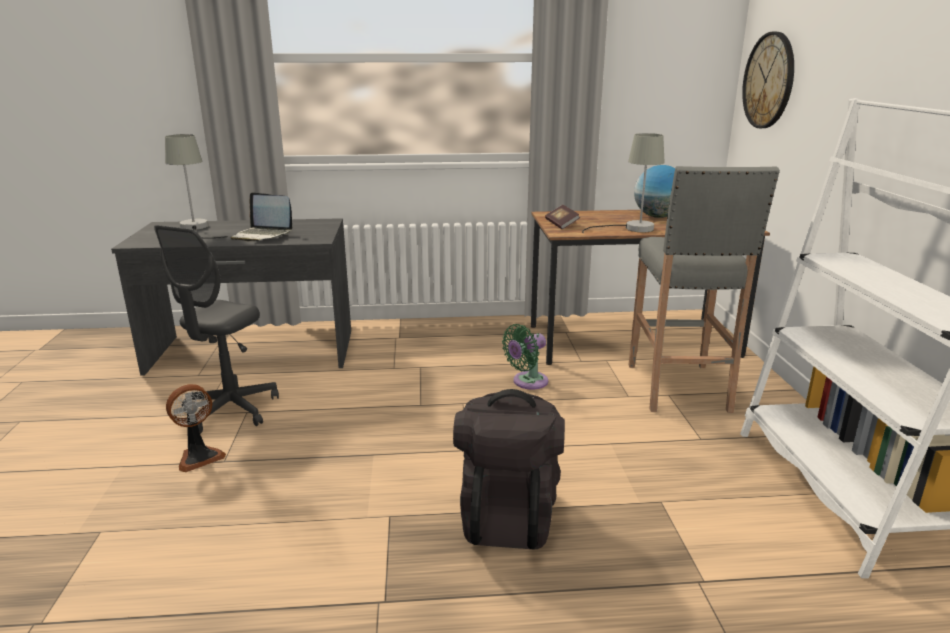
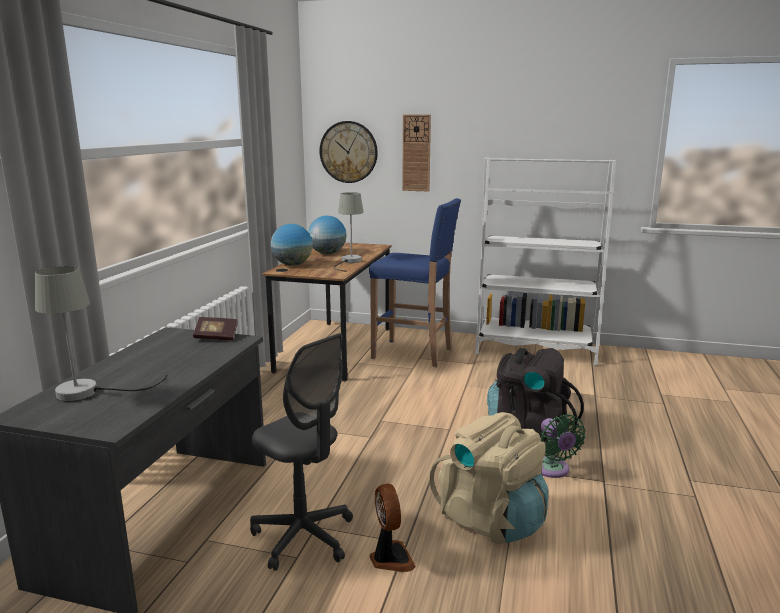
camera: 70 degrees left, 5 degrees down
laptop [231,192,292,242] -> none
green fan [502,324,548,390] -> green fan moved to [541,414,586,478]
book [545,205,580,229] -> book moved to [193,317,238,341]
grey stool [629,166,780,413] -> blue stool [369,198,461,367]
none -> globe [271,224,313,266]
none -> wall clock [402,115,431,192]
none -> beige backpack [429,412,549,544]

